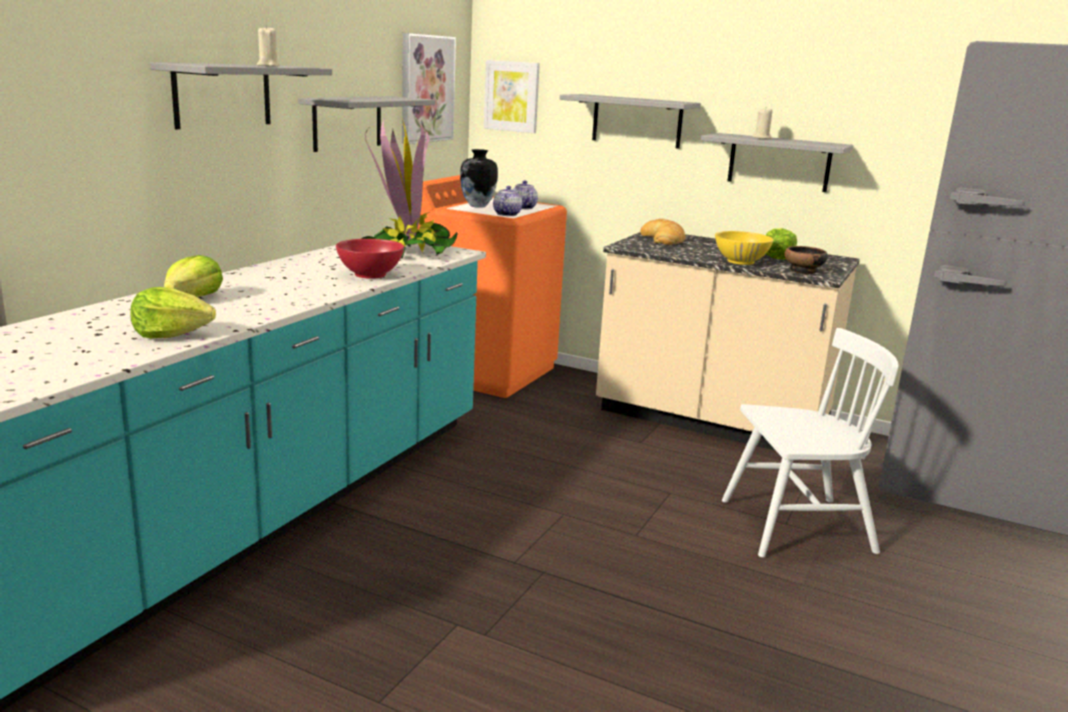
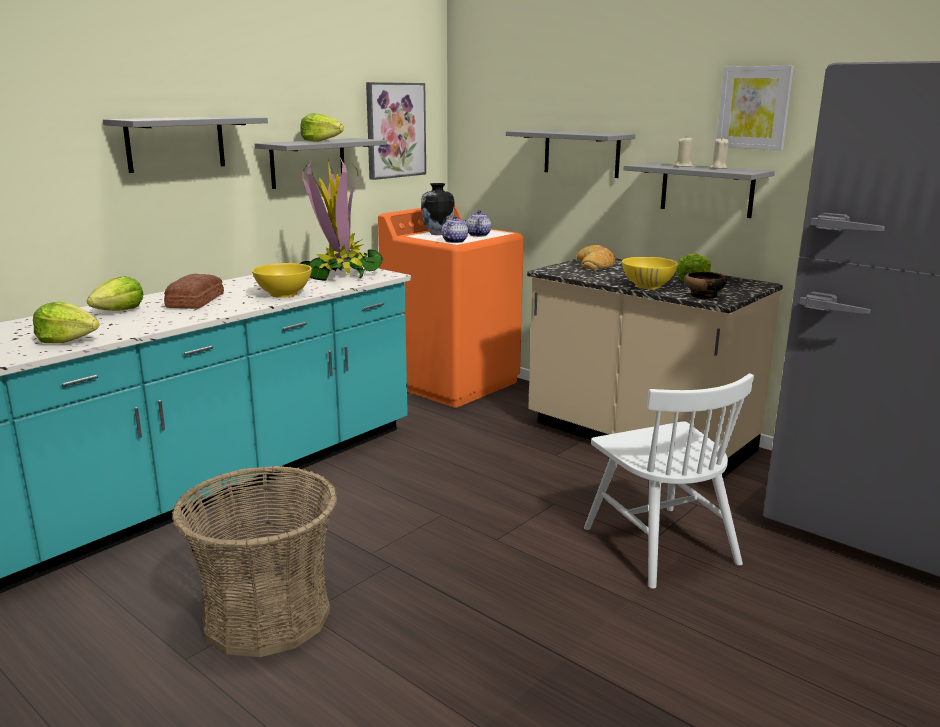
camera: 15 degrees right, 0 degrees up
beige candle [257,25,280,66] -> beige candle moved to [710,139,729,169]
red bowl [336,239,404,279] -> yellow bowl [252,263,312,298]
picture [484,60,540,133] -> picture moved to [717,66,794,150]
white chair [722,328,898,558] -> white chair turned 60 degrees clockwise [584,373,754,589]
none -> bread [164,273,224,309]
none -> basket [172,466,337,657]
none -> lettuce [300,113,344,142]

